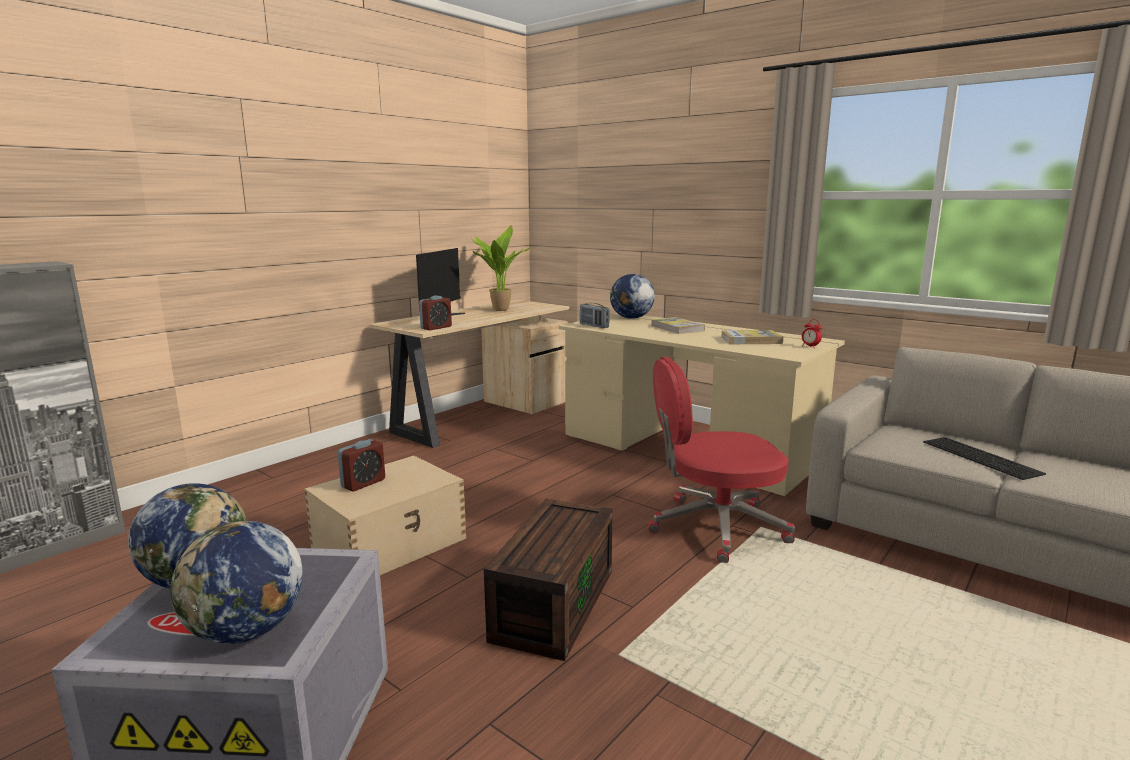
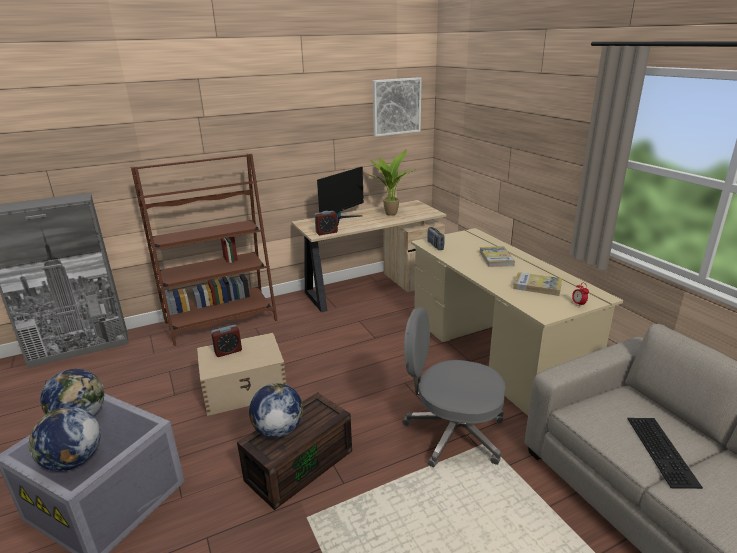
camera: 25 degrees right, 10 degrees up
globe [610,274,655,319] -> globe moved to [249,383,303,438]
red office chair [648,356,795,563] -> grey office chair [402,307,505,468]
none -> brown bookcase [131,154,277,346]
none -> picture [373,77,422,137]

